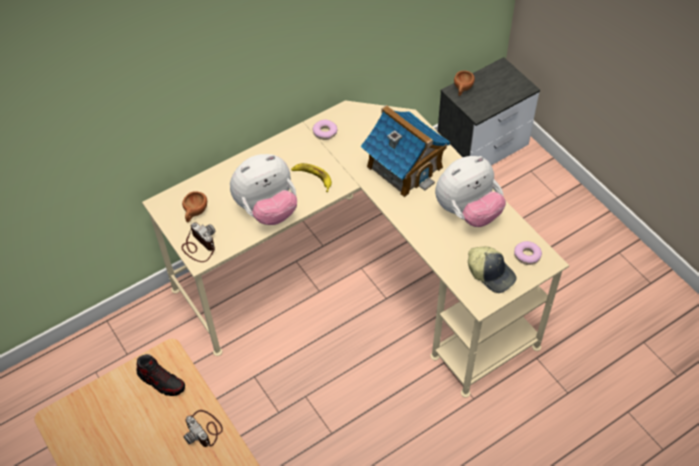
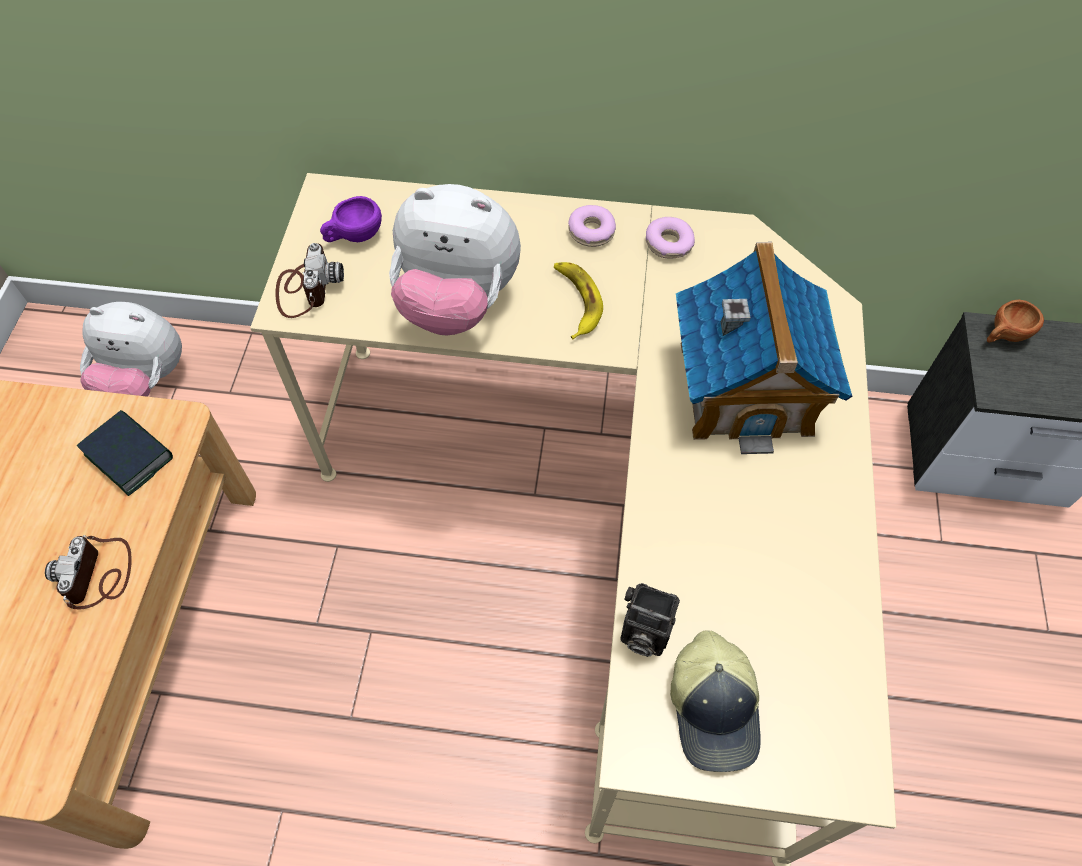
camera: 40 degrees right, 5 degrees up
shoe [137,354,185,396] -> book [76,410,173,496]
brown cup [182,191,207,222] -> purple cup [320,196,382,242]
plush toy [435,156,506,227] -> plush toy moved to [80,302,182,397]
donut [514,241,542,265] -> donut moved to [568,205,616,247]
none -> camera [621,583,680,657]

